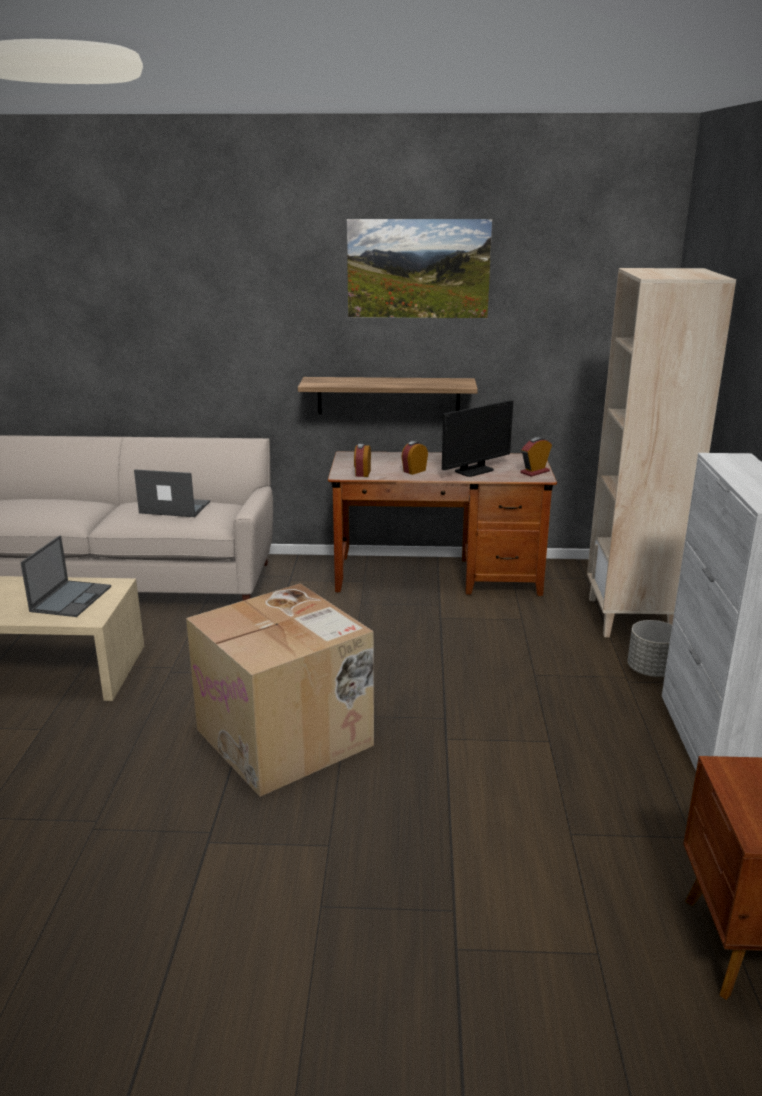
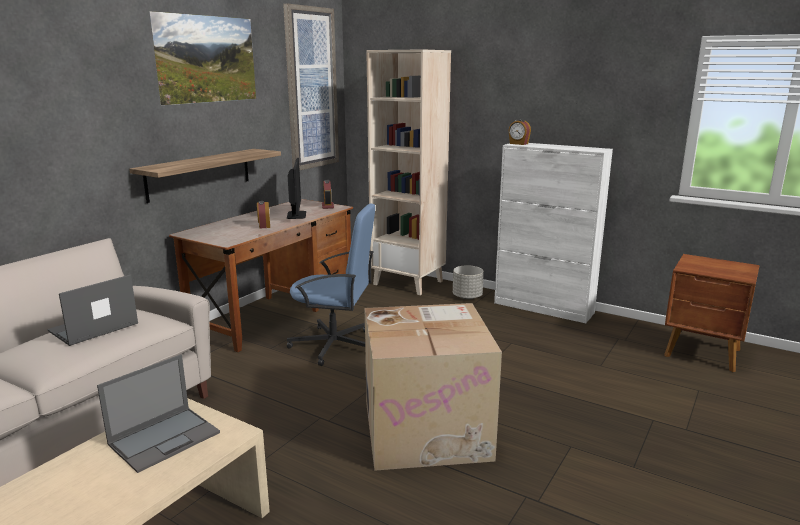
camera: 60 degrees left, 5 degrees down
laptop [20,535,111,617] -> laptop turned 90 degrees clockwise [97,355,220,473]
alarm clock [354,444,371,477] -> alarm clock moved to [508,119,531,145]
none -> picture [283,4,339,170]
none -> blue office chair [286,204,375,366]

